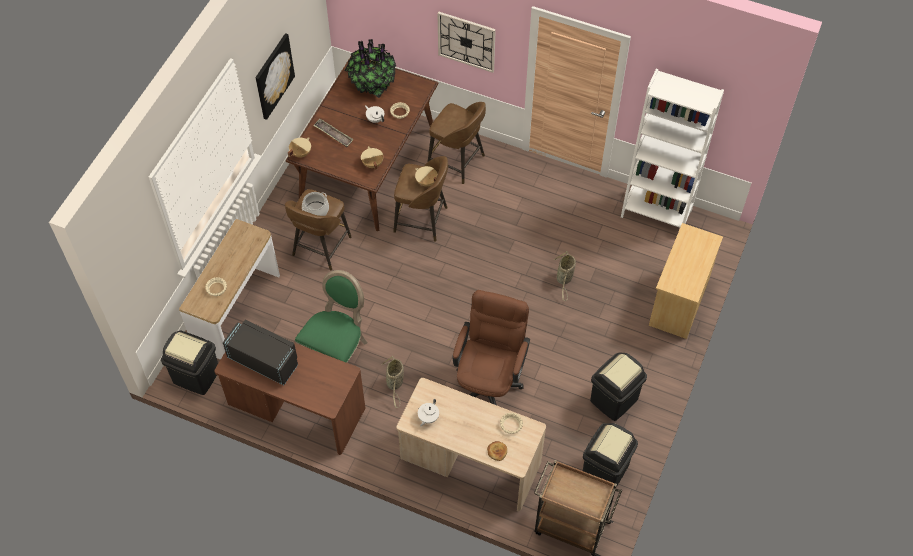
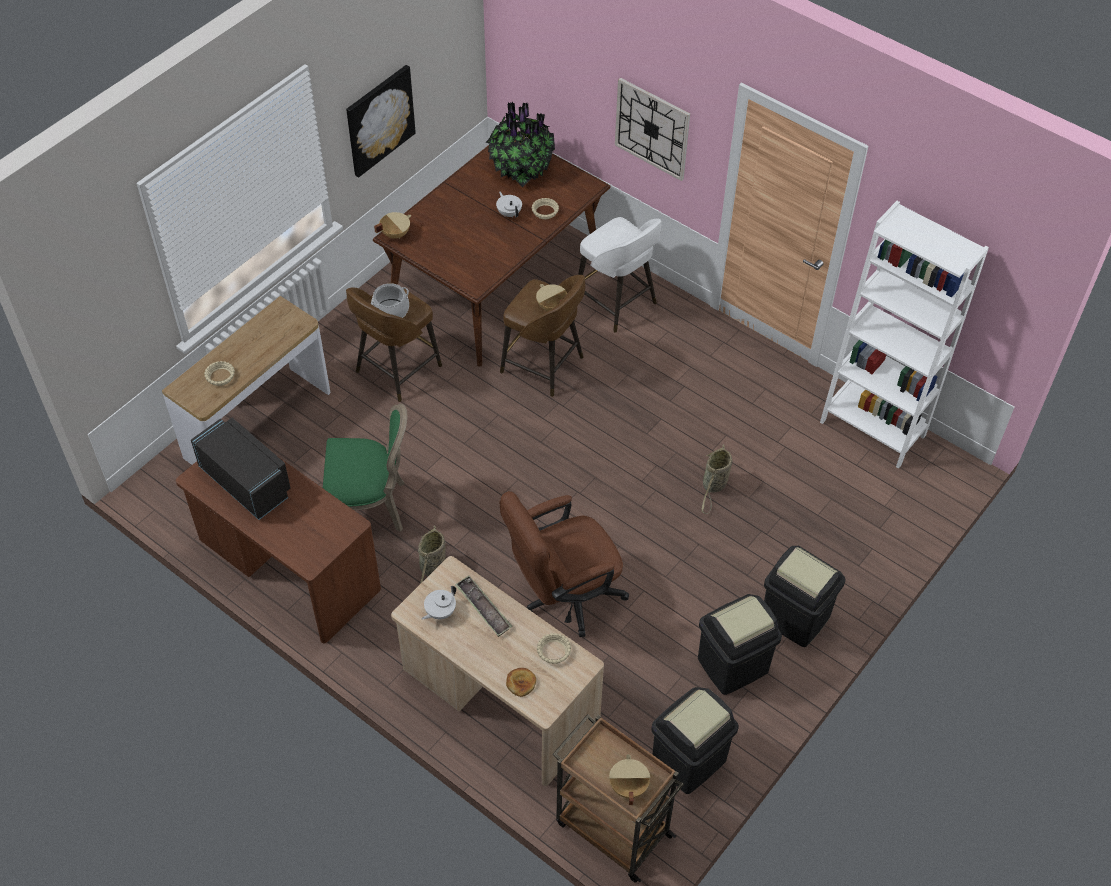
camera: 15 degrees right, 5 degrees down
black trash can [161,330,218,395] -> black trash can moved to [764,546,845,647]
green chair [295,270,368,363] -> green chair turned 45 degrees clockwise [323,404,407,532]
tray [313,119,354,147] -> tray moved to [455,576,512,637]
beige cooking pot [361,146,383,170] -> beige cooking pot moved to [609,754,650,806]
brown stool [428,102,486,184] -> white stool [578,217,661,333]
brown office chair [453,290,530,405] -> brown office chair turned 150 degrees counterclockwise [500,491,629,637]
beige dresser [649,223,723,339] -> none

